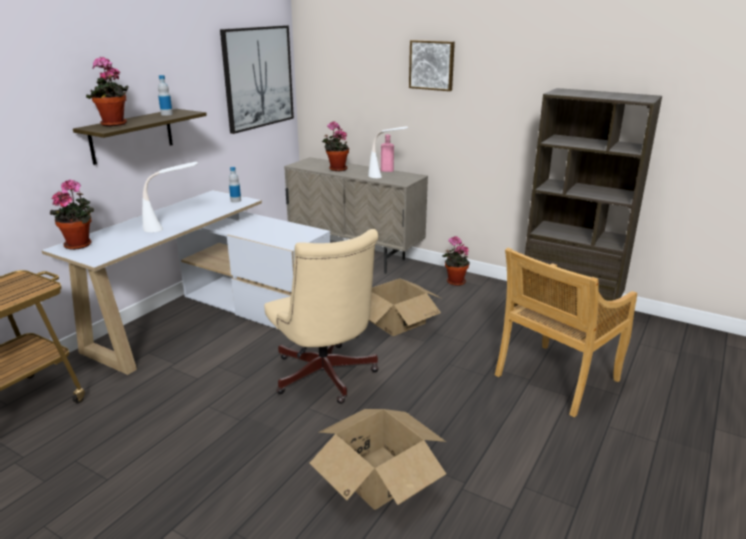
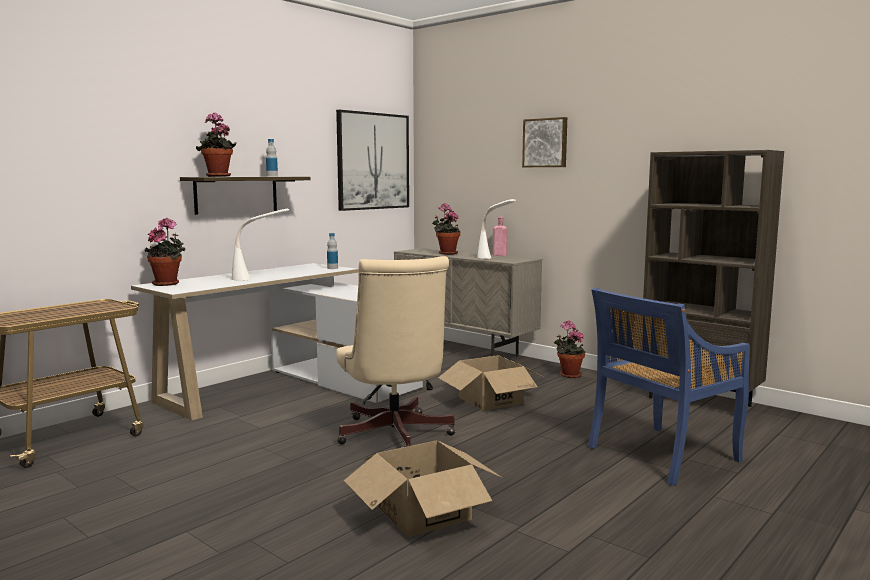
camera: 10 degrees right, 15 degrees down
beige chair [495,248,637,417] -> blue chair [588,287,750,485]

